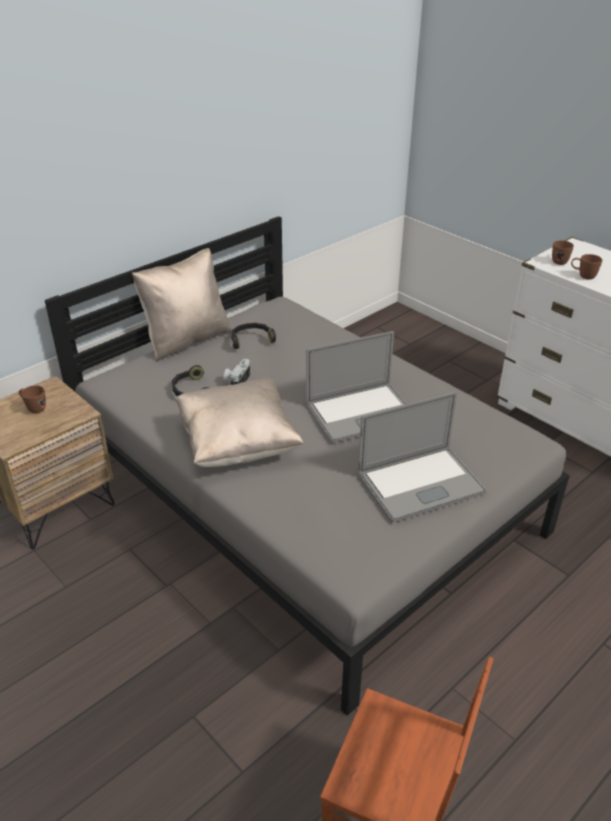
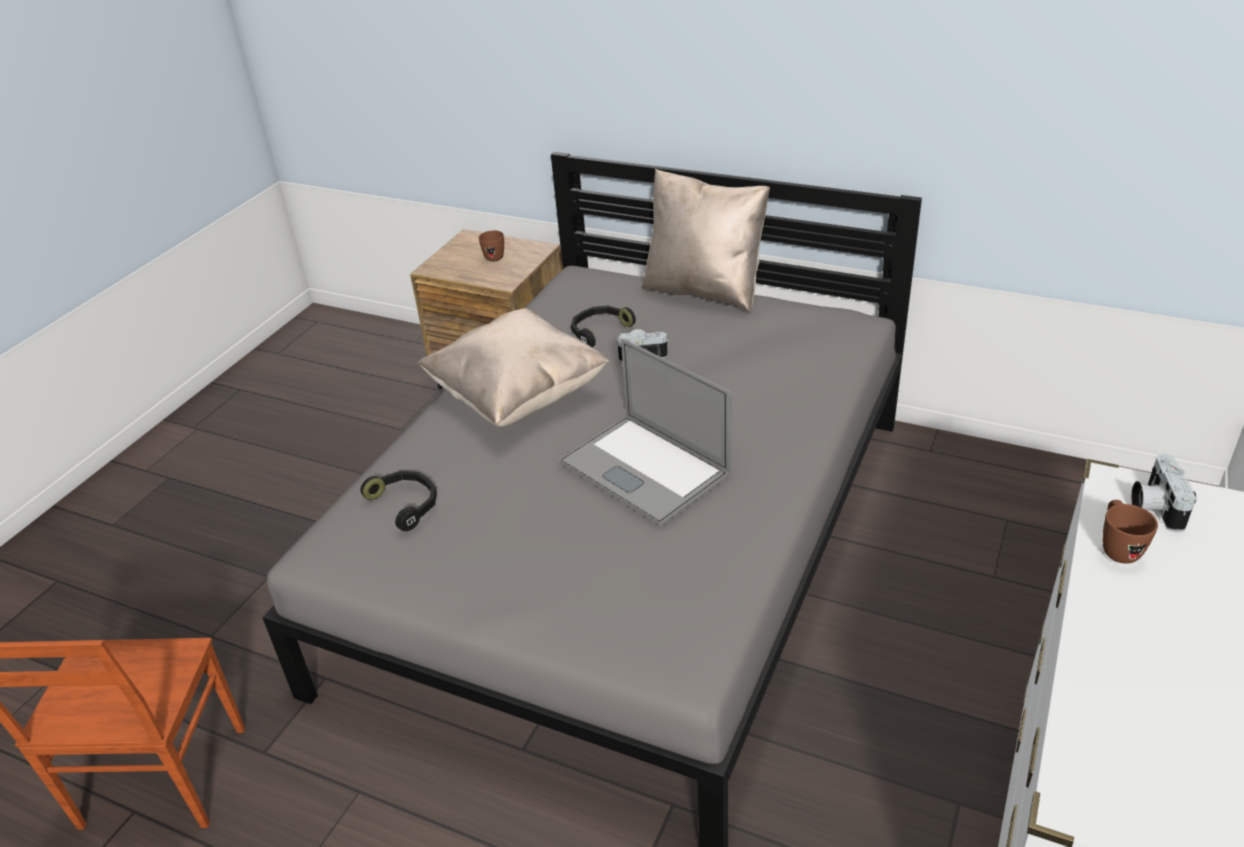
camera: 70 degrees right, 0 degrees up
black headphones [232,323,276,349] -> black headphones moved to [361,471,437,531]
laptop [358,392,487,522] -> none
brown mug [552,240,574,265] -> camera [1131,454,1196,532]

